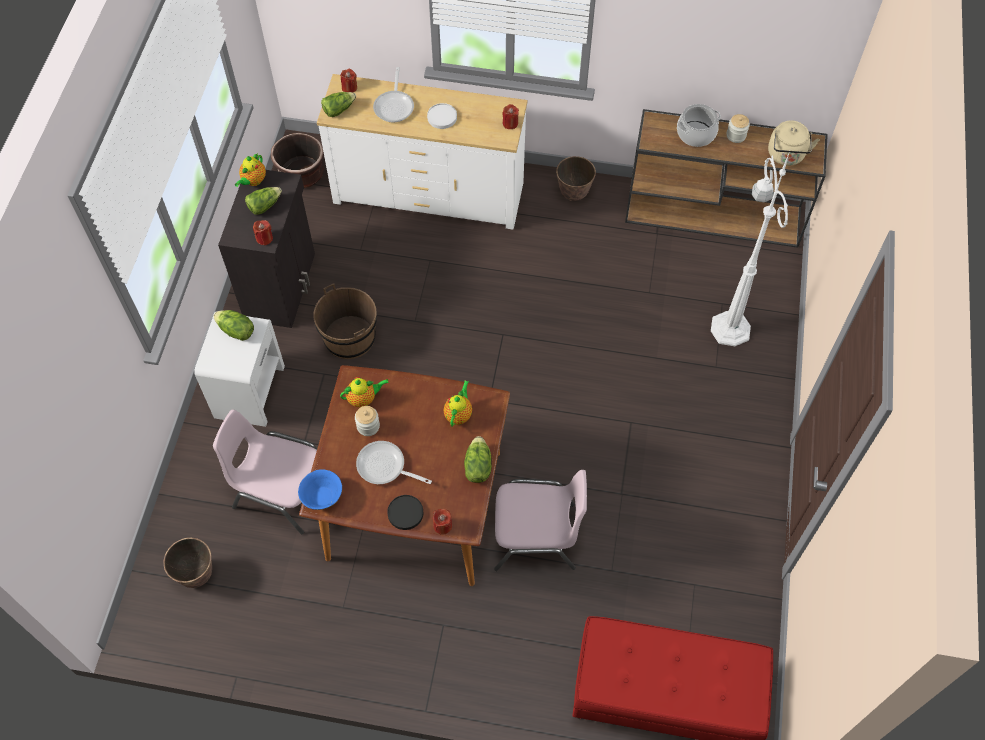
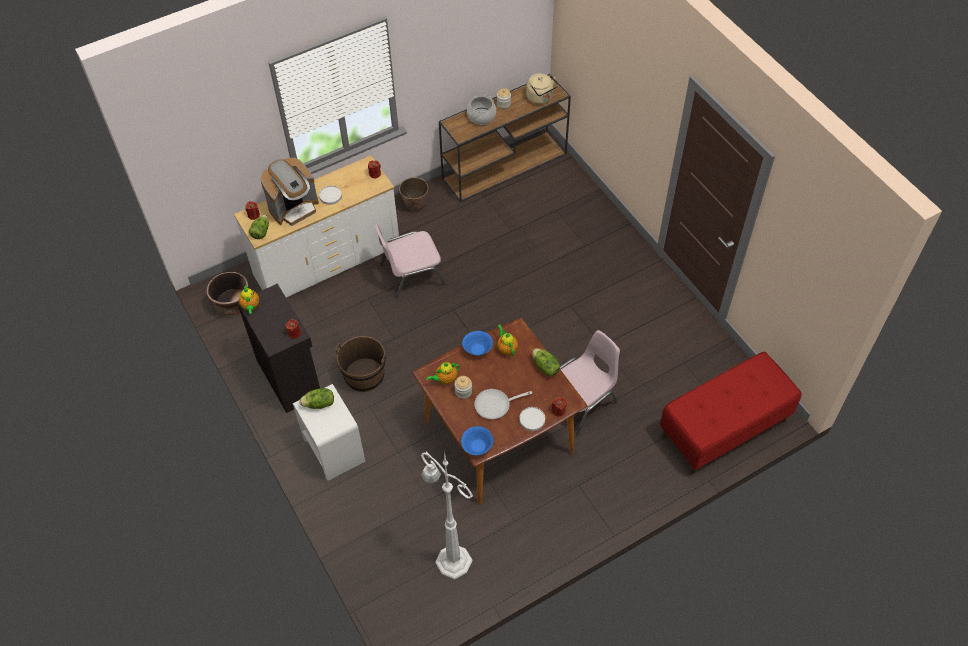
camera: 40 degrees left, 5 degrees down
planter [163,538,212,588] -> none
pink chair [213,409,317,535] -> pink chair moved to [374,224,446,300]
lettuce [245,187,282,215] -> none
teapot [340,377,389,407] -> teapot turned 150 degrees counterclockwise [426,362,460,384]
frying pan [373,67,414,122] -> coffee machine [260,158,319,226]
black plate [387,495,423,530] -> white plate [520,407,545,431]
white floor lamp [711,151,790,346] -> white floor lamp moved to [421,450,473,580]
none -> blue bowl [462,331,493,356]

